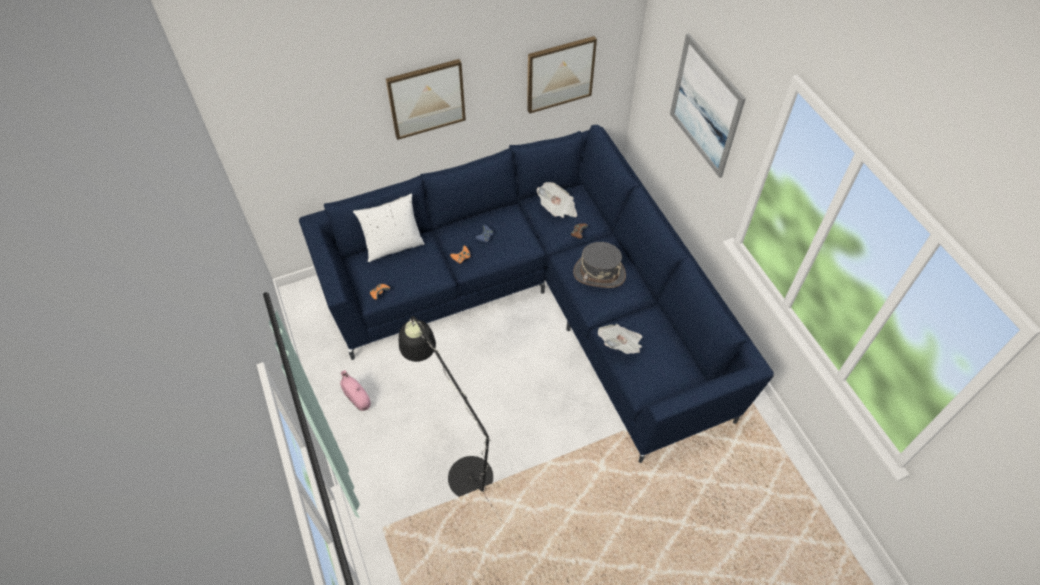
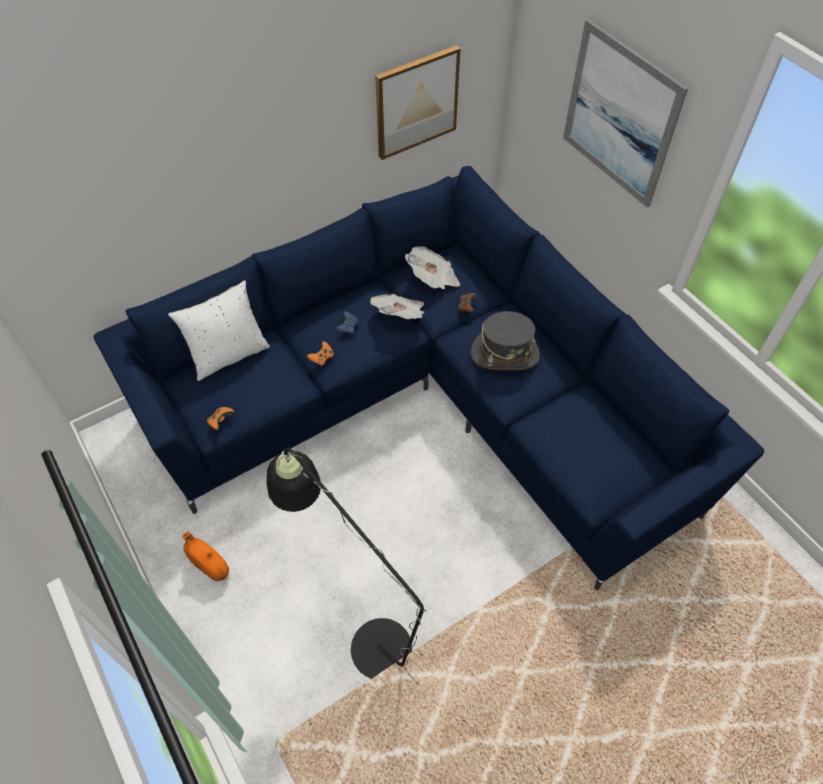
camera: 10 degrees left, 0 degrees up
pink vase [340,370,371,411] -> orange vase [182,532,229,581]
picture [386,59,466,140] -> none
newspaper [598,324,642,354] -> newspaper moved to [370,294,424,319]

